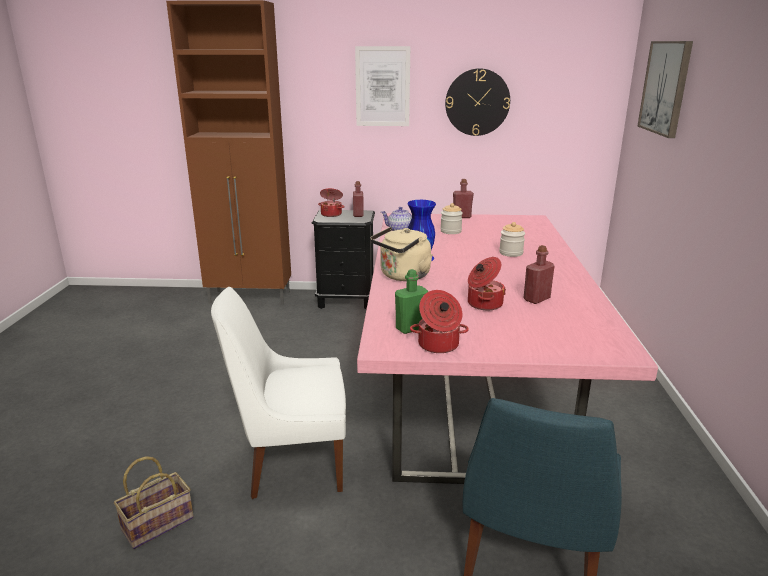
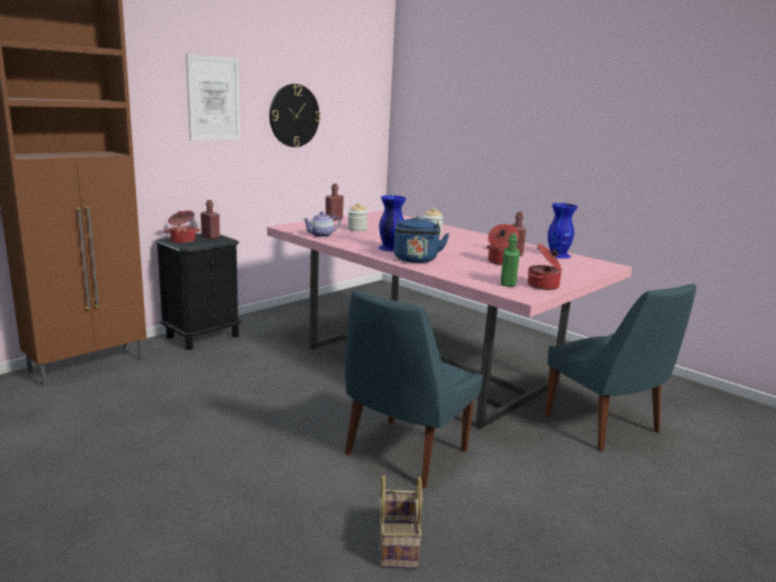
camera: 50 degrees left, 5 degrees down
white chair [211,287,346,499] -> blue chair [345,290,483,488]
beige kettle [370,227,433,281] -> blue kettle [394,216,450,263]
picture [638,41,693,138] -> none
none -> blue vase [548,203,578,259]

